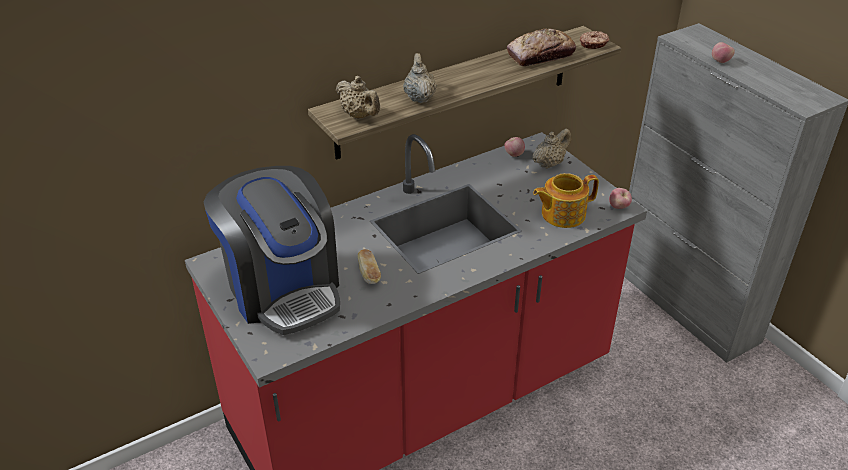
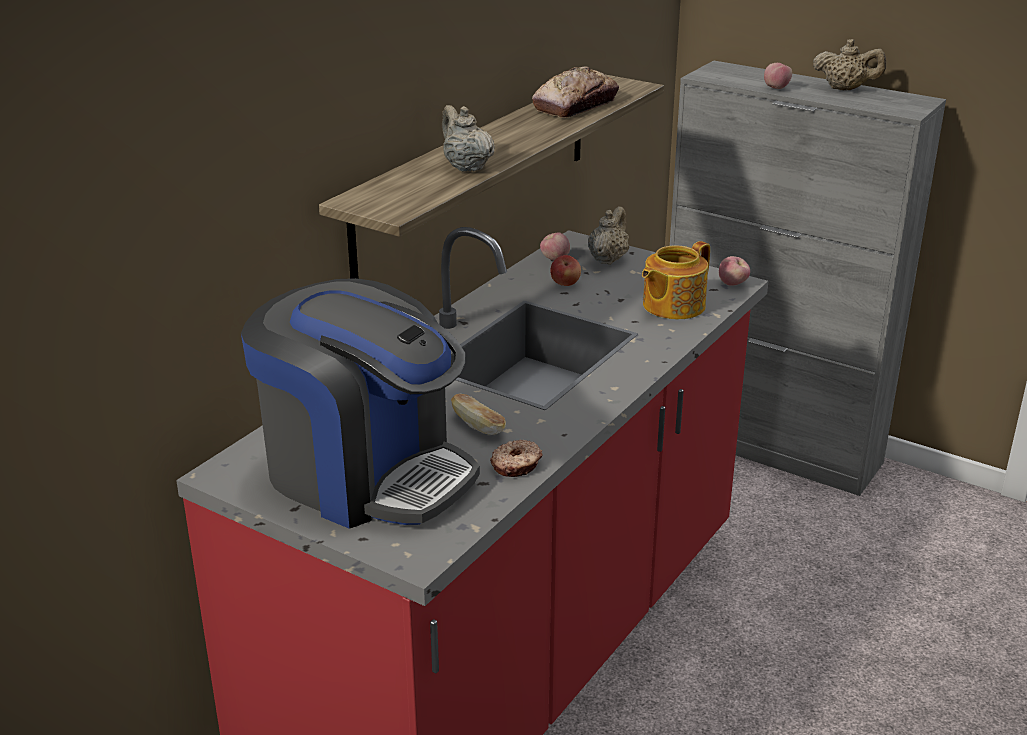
camera: 25 degrees left, 10 degrees down
beige teapot [336,76,380,119] -> beige teapot moved to [813,39,886,90]
donut [580,31,610,49] -> donut moved to [490,440,542,477]
none -> apple [550,255,581,286]

